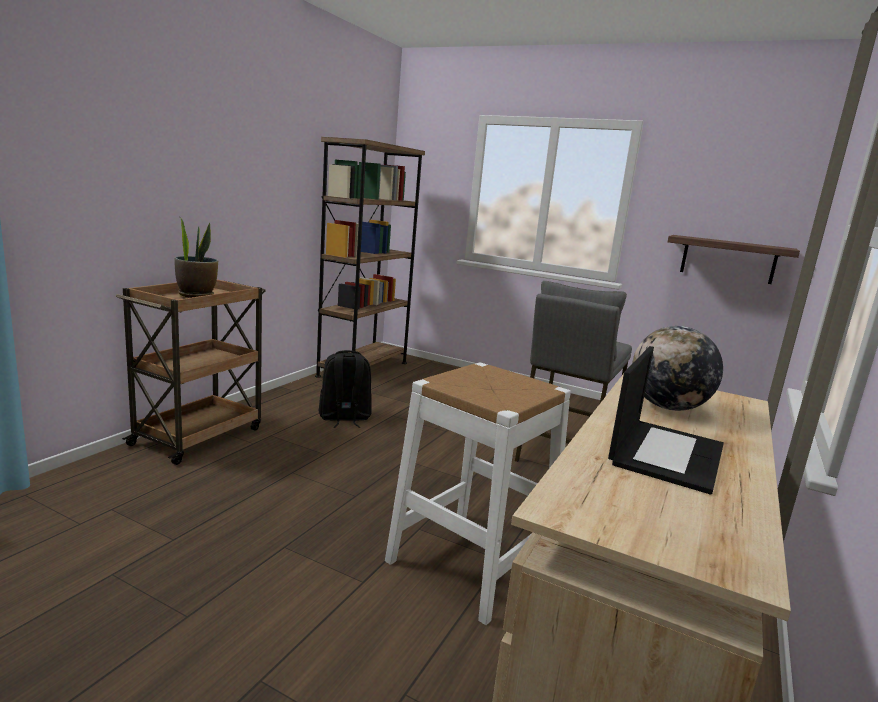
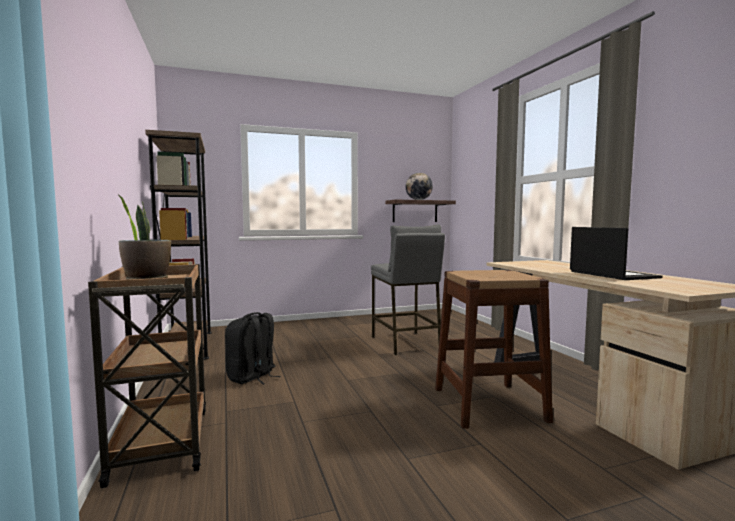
camera: 45 degrees left, 10 degrees down
white stool [385,362,571,625] -> brown stool [435,270,553,429]
globe [632,326,723,411] -> globe moved to [406,173,433,200]

